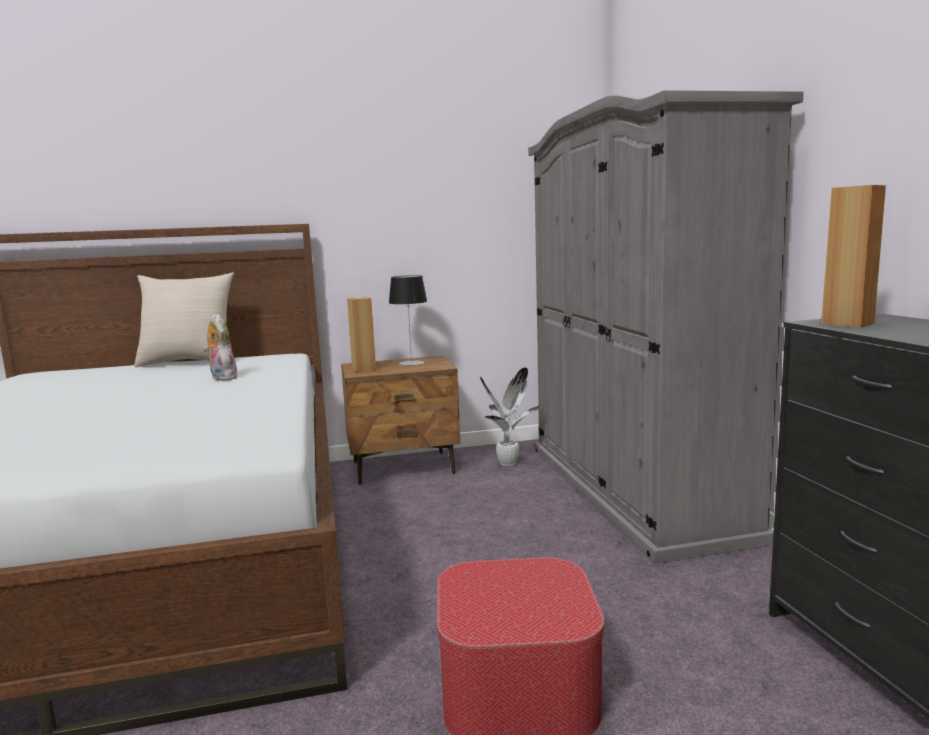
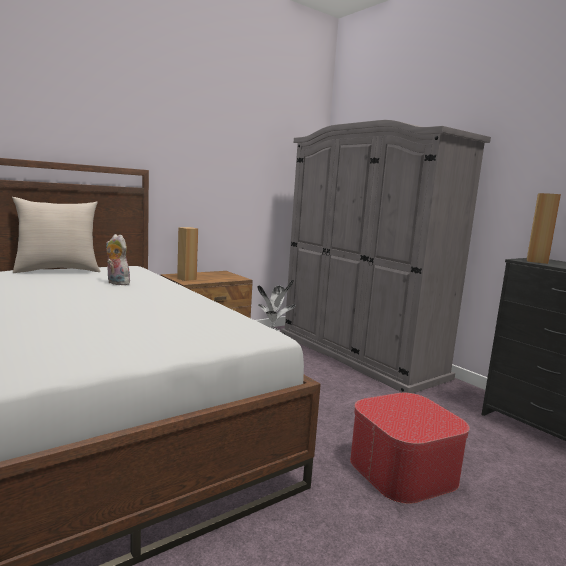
camera: 25 degrees left, 0 degrees up
table lamp [389,275,427,366] -> none

